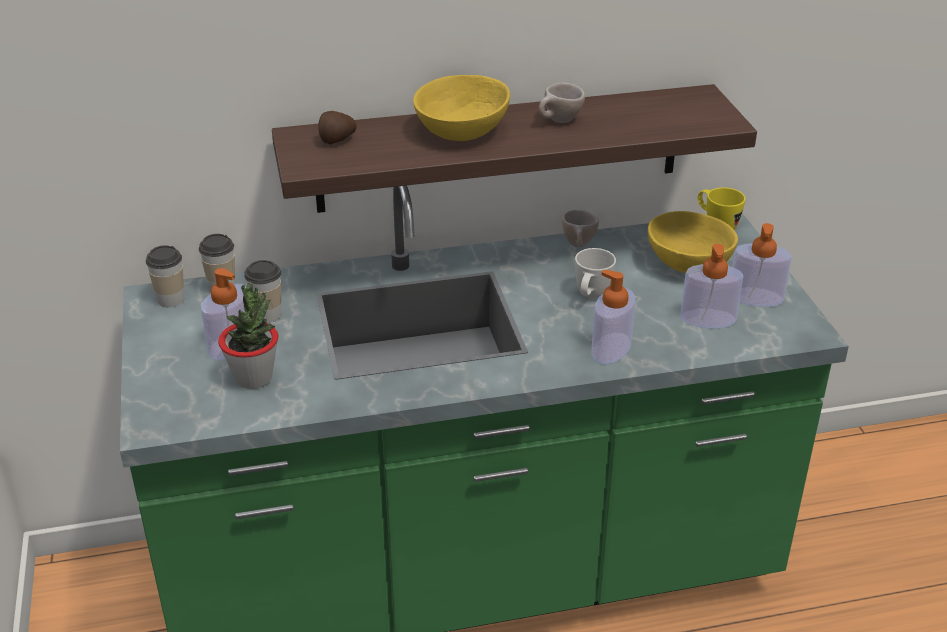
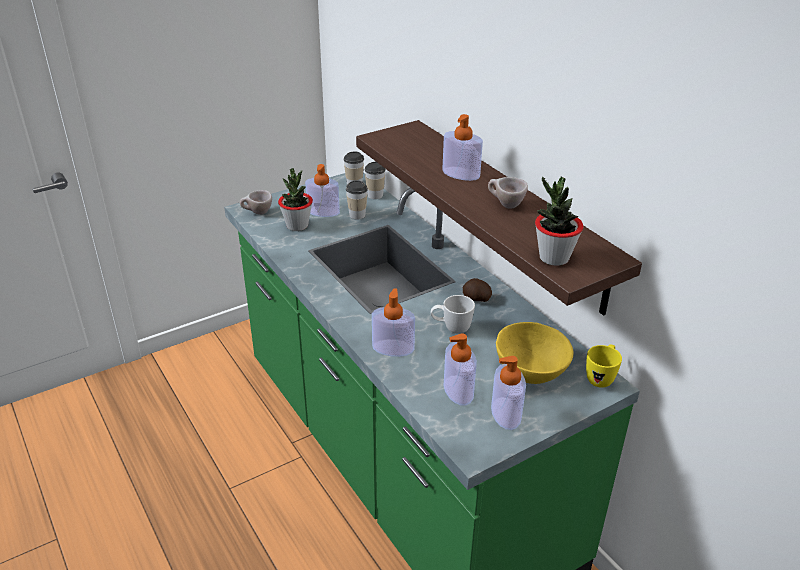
camera: 70 degrees right, 0 degrees up
potato [318,111,357,145] -> potato moved to [463,278,492,302]
yellow bowl [413,75,510,141] -> soap dispenser [442,114,483,181]
beige cup [562,210,599,247] -> beige cup moved to [240,190,272,215]
none -> potted plant [535,177,584,266]

